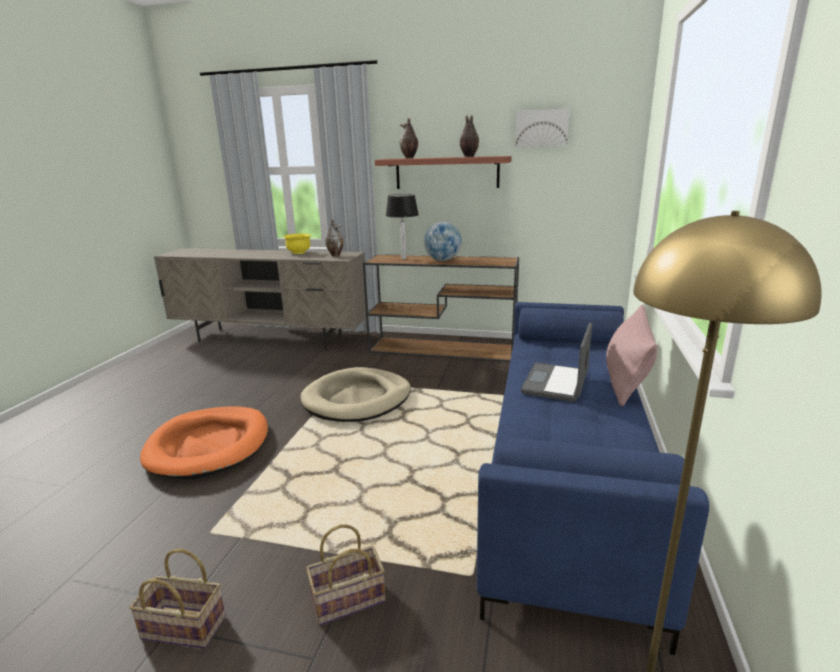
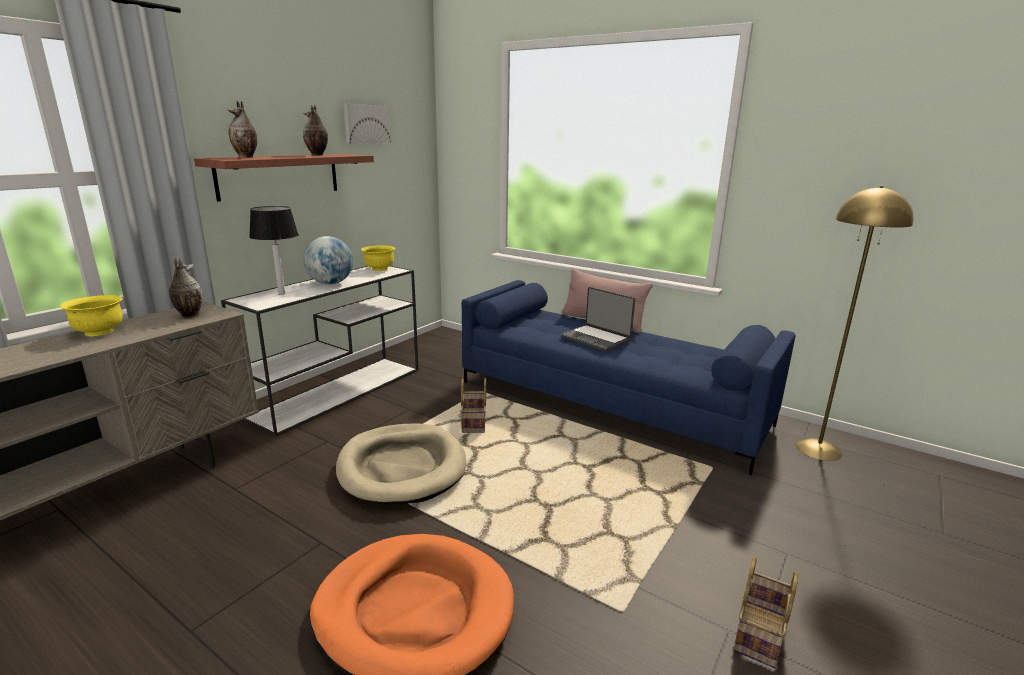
camera: 70 degrees left, 0 degrees up
basket [306,524,386,626] -> basket moved to [460,378,487,433]
brown console table [363,254,519,362] -> white console table [221,266,418,437]
none -> yellow bowl [361,245,395,271]

